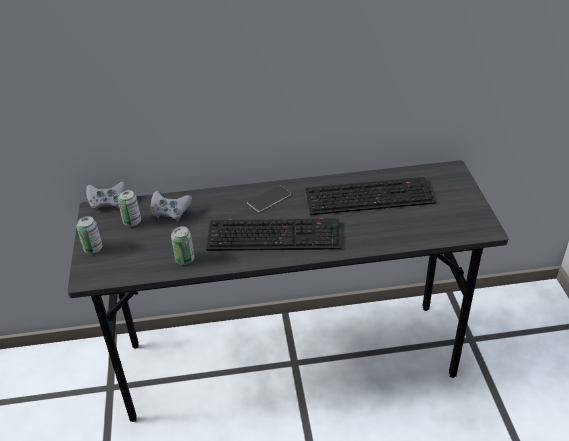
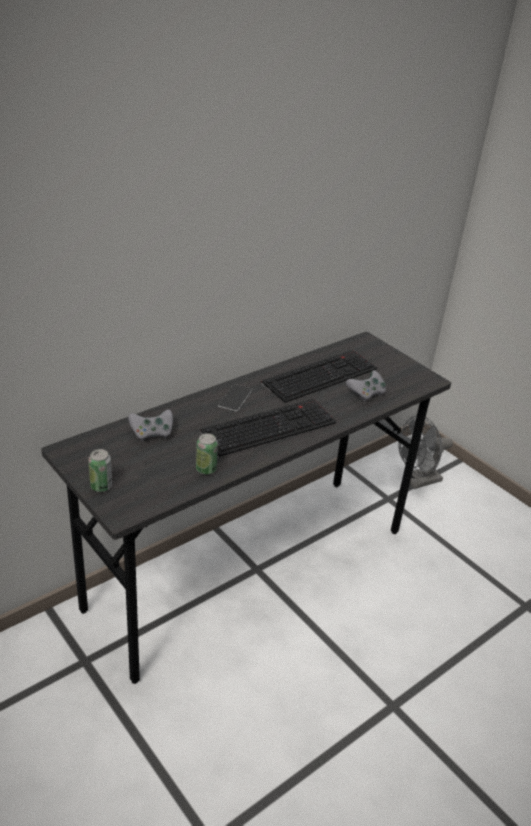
camera: 35 degrees left, 5 degrees down
grey game controller [86,182,127,210] -> grey game controller moved to [346,370,386,402]
can [118,190,141,226] -> none
none -> grey fan [398,415,453,489]

